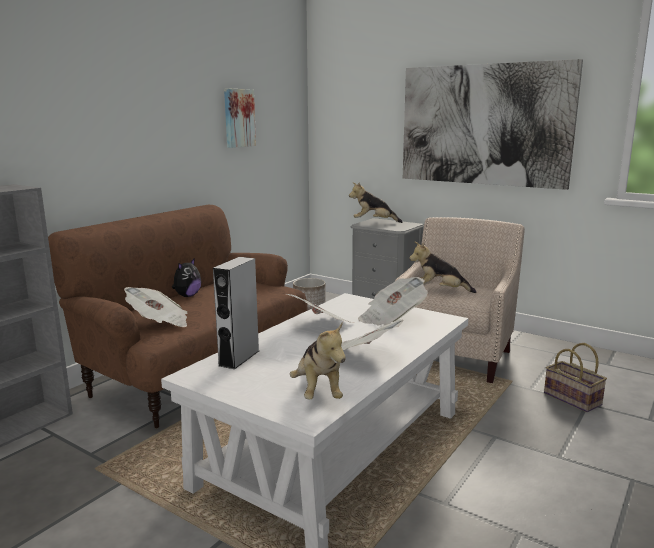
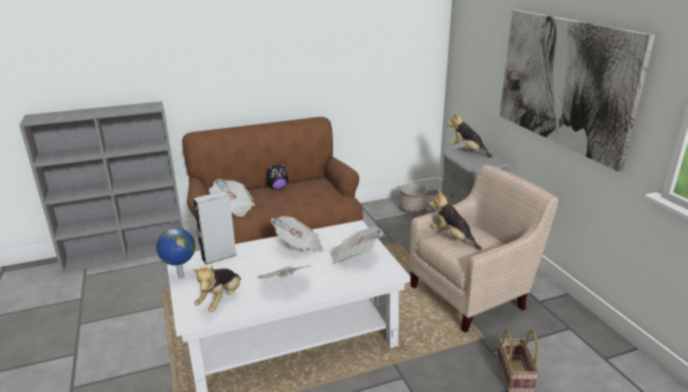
camera: 35 degrees right, 10 degrees up
picture [224,88,256,148] -> none
none -> globe [156,228,195,278]

